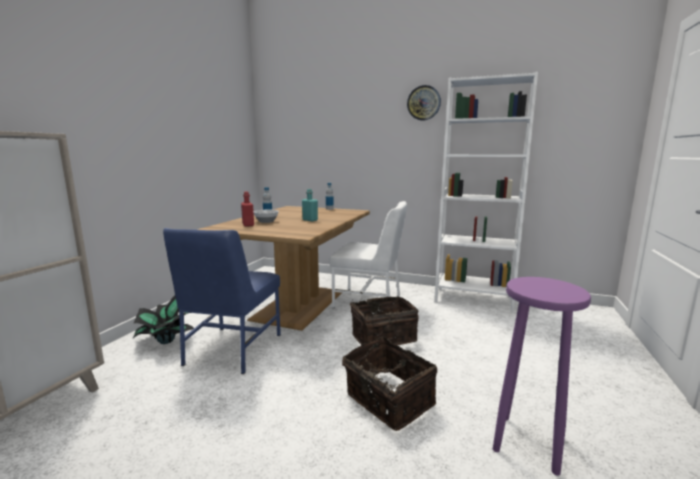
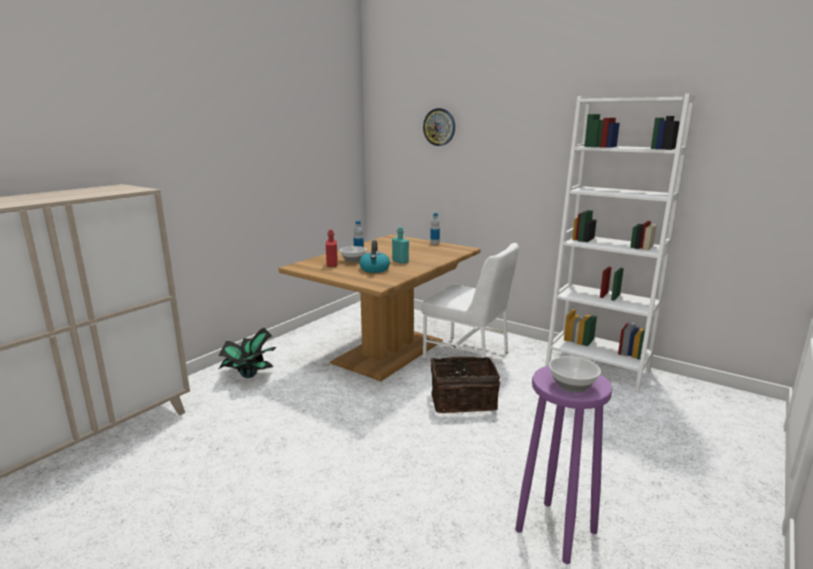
camera: 15 degrees right, 5 degrees up
blue chair [163,228,281,374] -> none
basket [342,337,437,431] -> none
wall clock [407,85,441,120] -> wall clock moved to [423,108,455,146]
none -> kettle [359,241,390,273]
none -> bowl [549,356,601,393]

